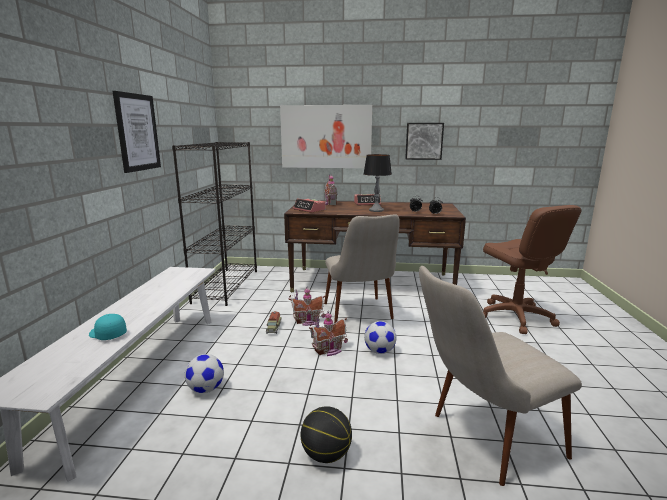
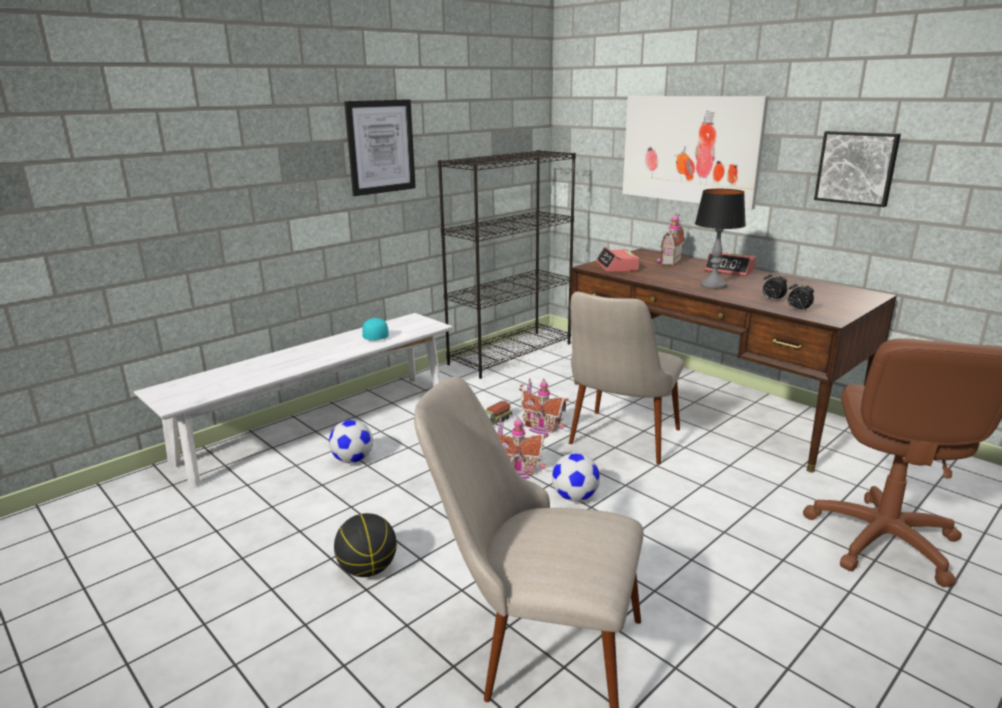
camera: 40 degrees right, 5 degrees up
turquoise cap [89,314,127,340] -> turquoise cap moved to [362,318,389,340]

